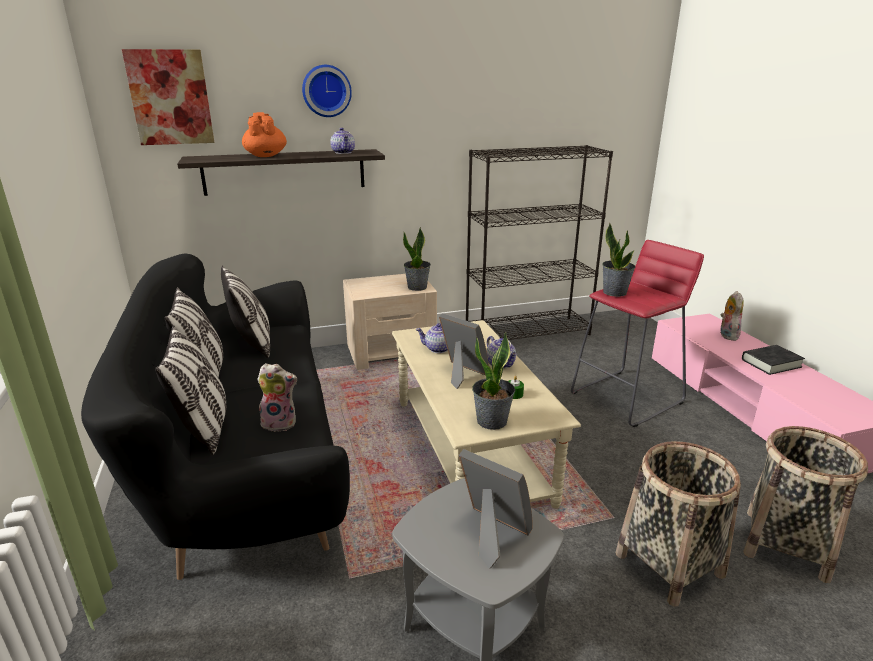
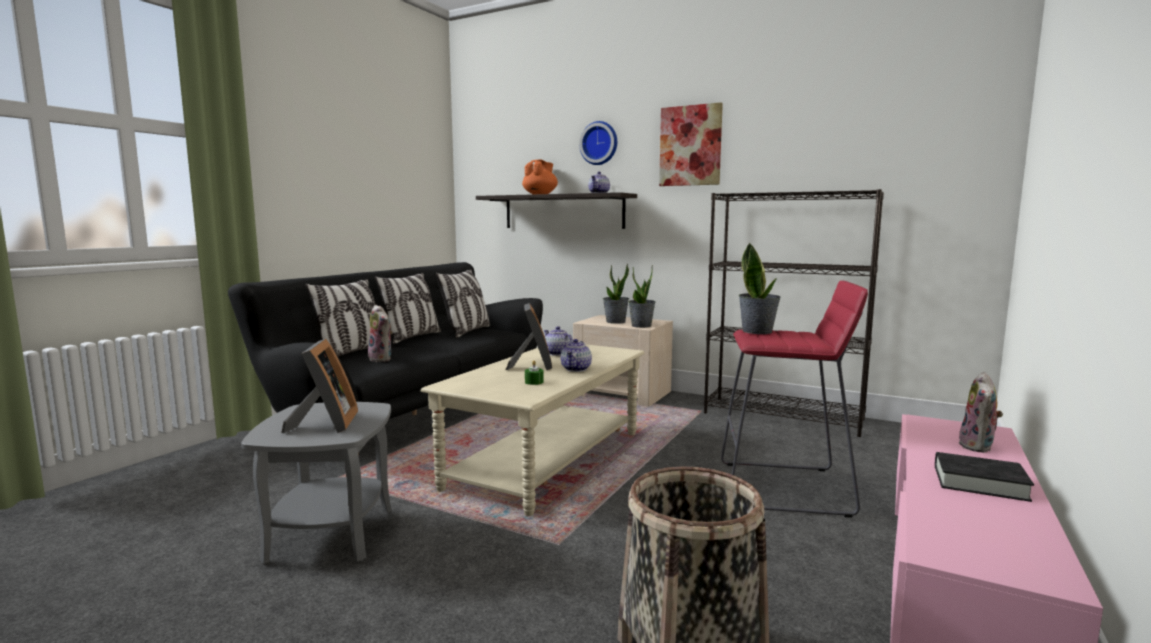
camera: 45 degrees right, 15 degrees down
picture [122,49,214,145] -> picture moved to [659,102,723,186]
potted plant [472,332,515,430] -> potted plant moved to [603,264,629,324]
basket [616,441,741,607] -> none
plush toy [720,291,744,341] -> plush toy turned 150 degrees clockwise [958,372,1003,453]

